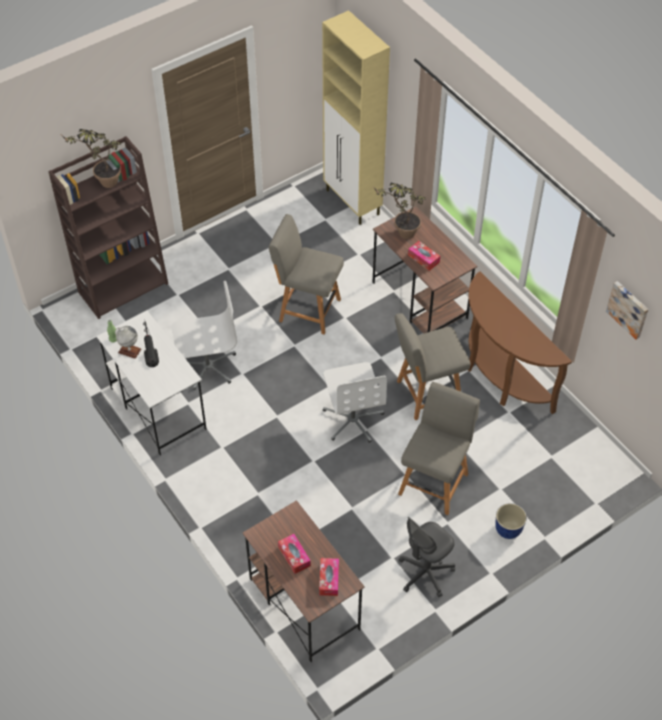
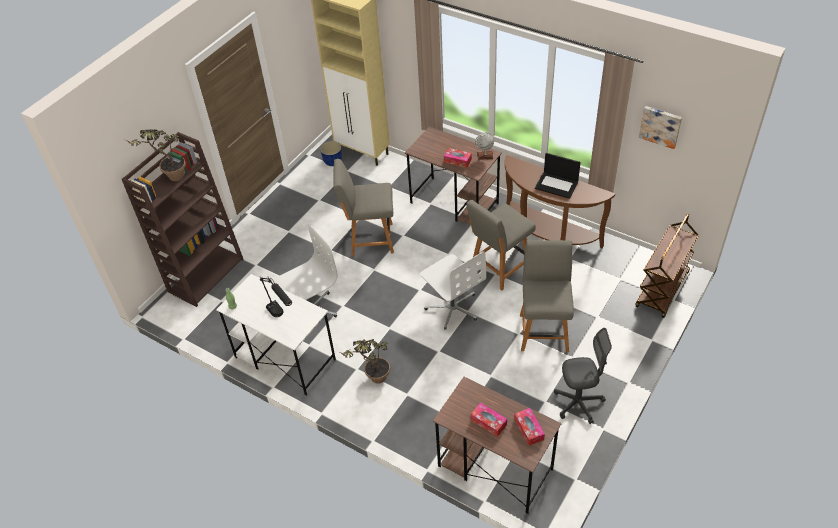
camera: 20 degrees left, 5 degrees down
globe [115,326,141,359] -> globe moved to [475,133,494,160]
potted plant [373,183,425,239] -> potted plant moved to [340,339,390,384]
grey office chair [399,517,455,598] -> grey office chair turned 120 degrees counterclockwise [554,328,612,424]
planter [495,503,527,539] -> planter moved to [320,141,342,166]
none -> laptop [535,153,581,199]
none -> brown cart [635,214,699,318]

